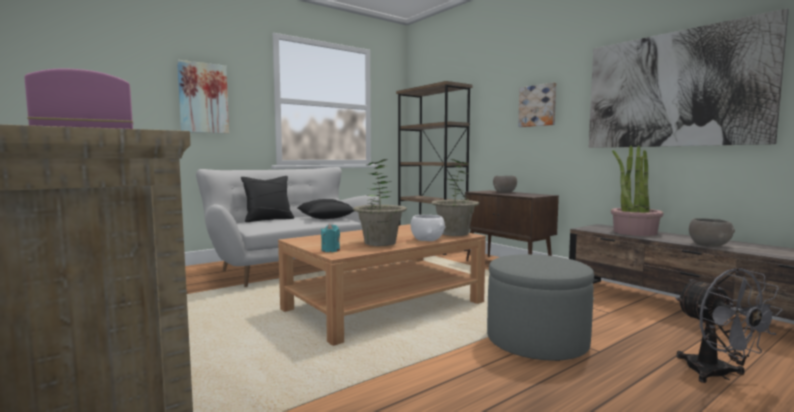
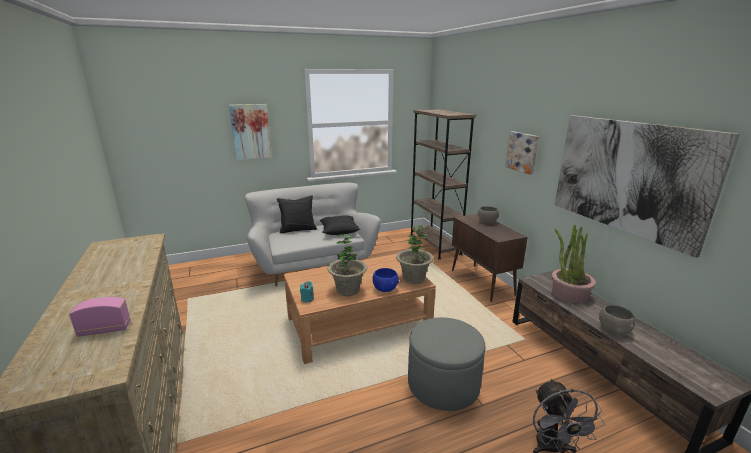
camera: 15 degrees right, 15 degrees up
white bowl [411,215,445,241] -> blue bowl [373,268,399,292]

